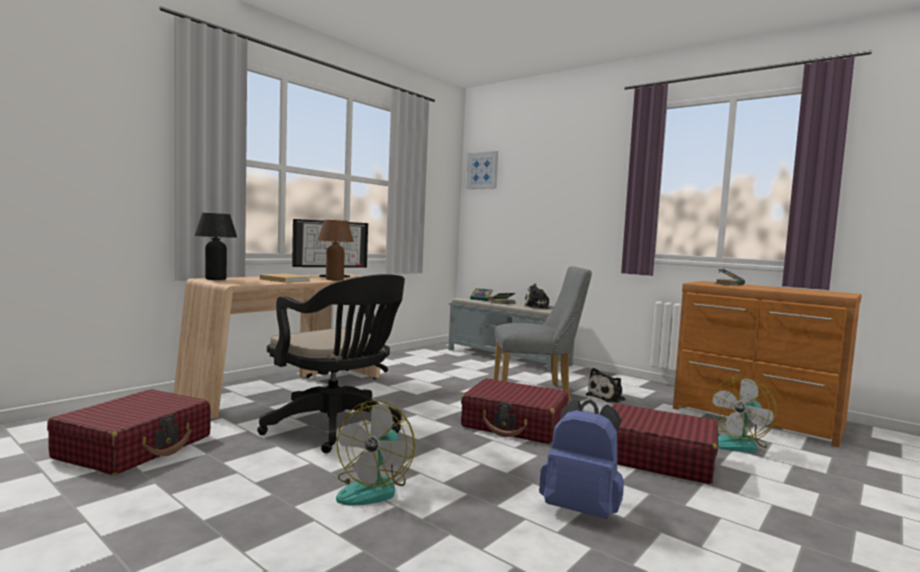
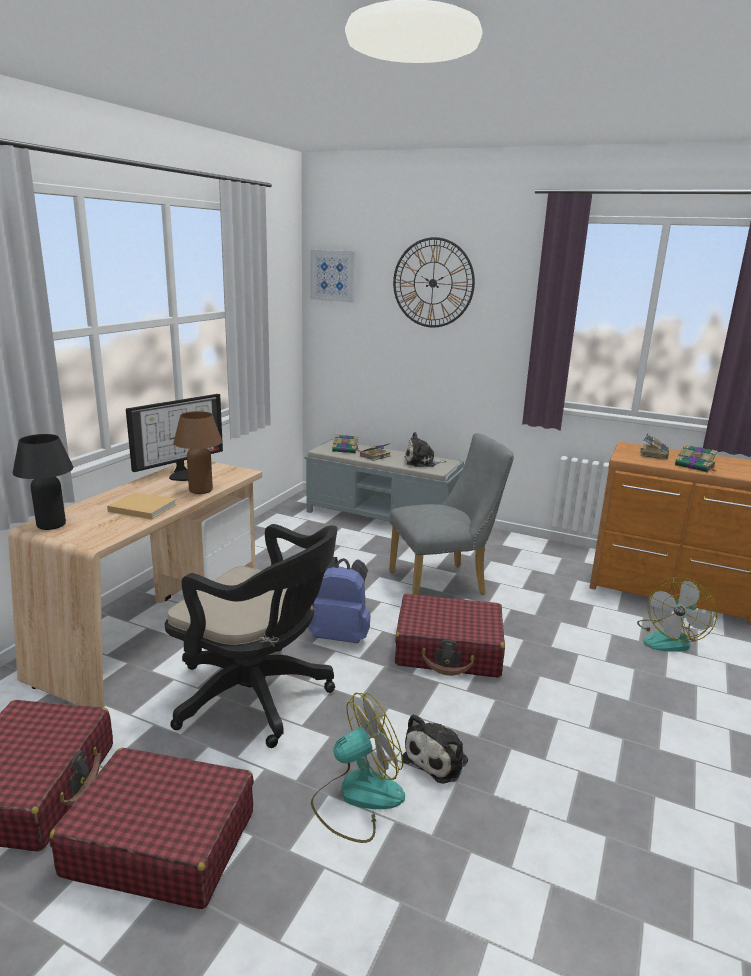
camera: 15 degrees left, 15 degrees up
fan [336,400,415,505] -> fan turned 120 degrees counterclockwise [311,692,405,843]
blue backpack [539,399,624,519] -> blue backpack moved to [308,557,370,643]
plush toy [586,368,626,403] -> plush toy moved to [401,714,468,784]
red suitcase [612,403,718,484] -> red suitcase moved to [49,748,254,909]
none -> wall clock [393,237,475,327]
none -> book [675,444,718,472]

